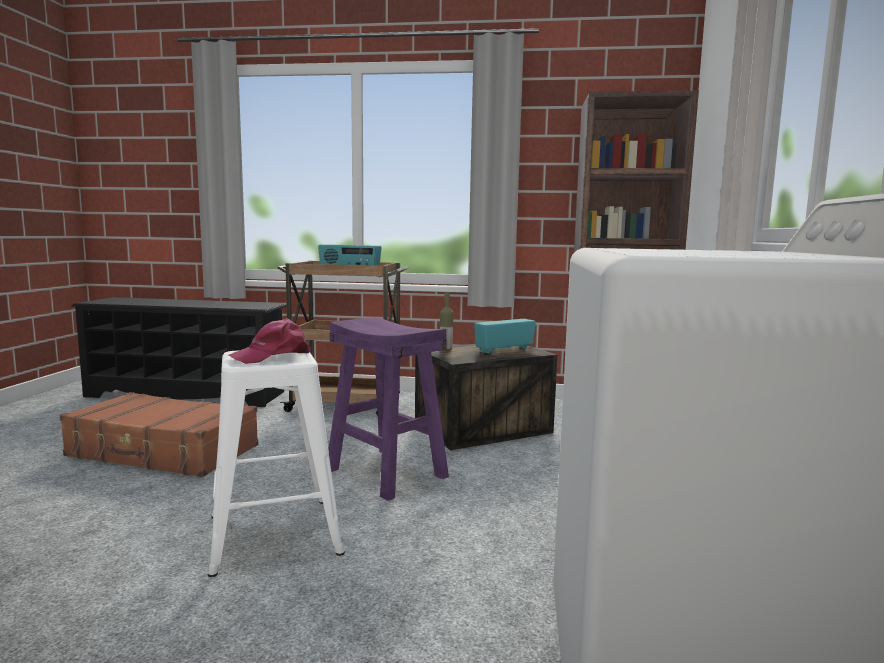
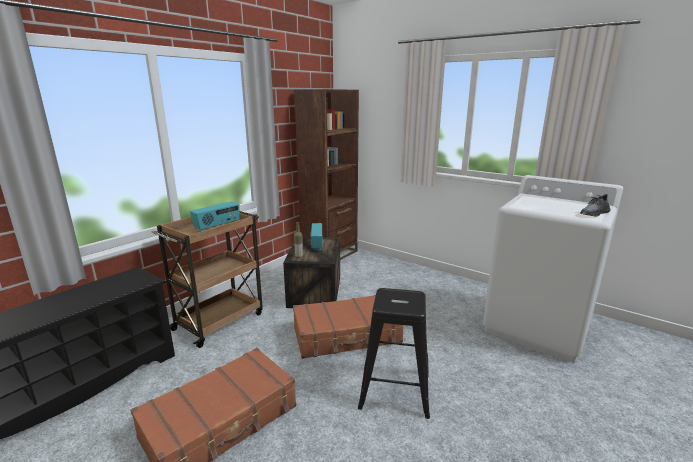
camera: 60 degrees left, 10 degrees up
white stool [208,350,345,577] -> black stool [358,288,430,419]
pink cap [228,318,311,364] -> none
purple stool [328,317,449,501] -> brown suitcase [293,295,404,359]
none -> grey shoe [580,194,611,216]

